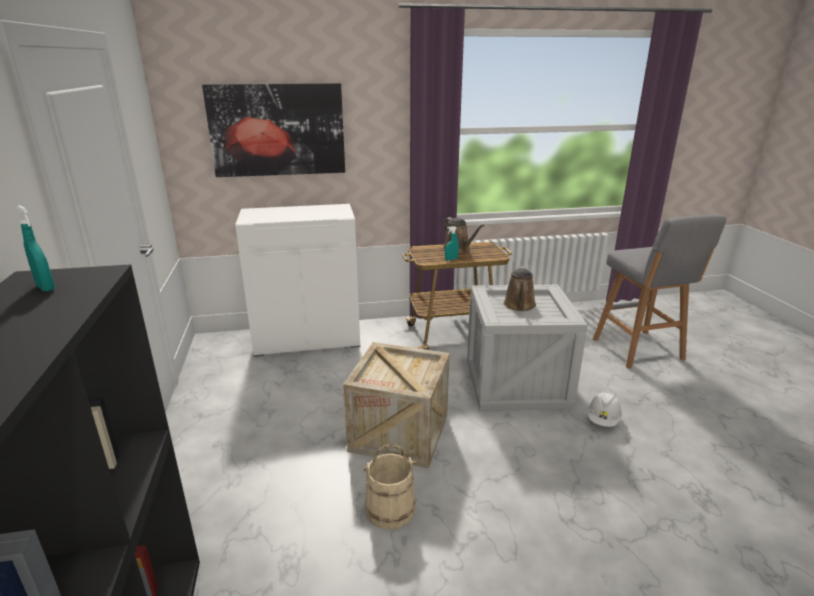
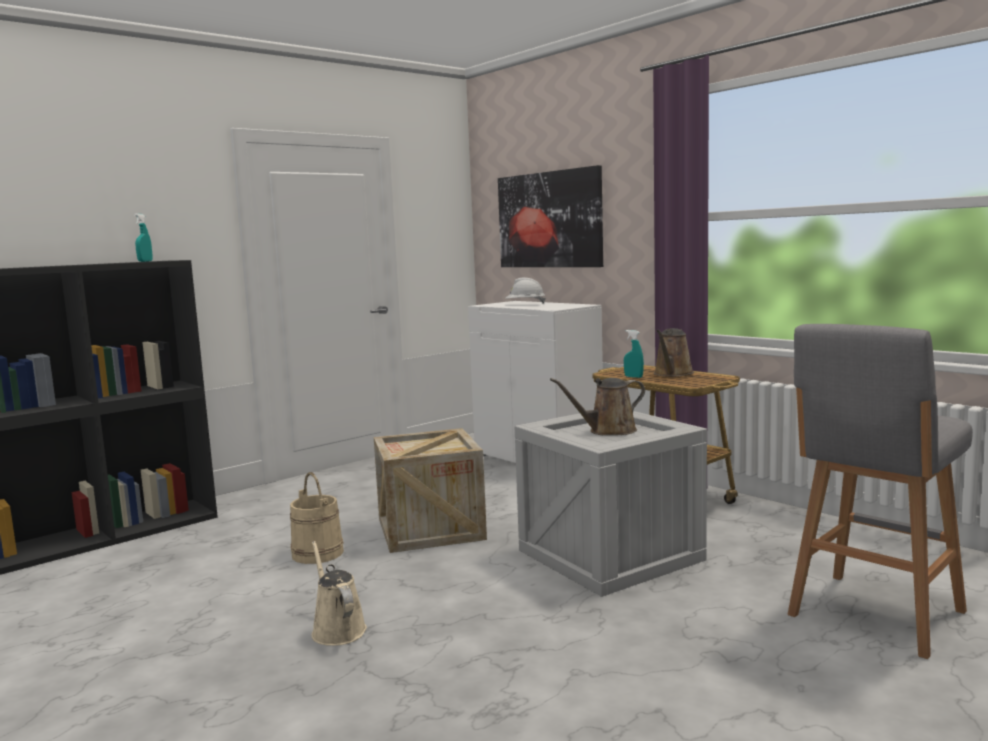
camera: 60 degrees right, 15 degrees down
white hard hat [588,392,622,427] -> white hard hat moved to [506,278,546,304]
none -> beige watering can [312,541,367,646]

